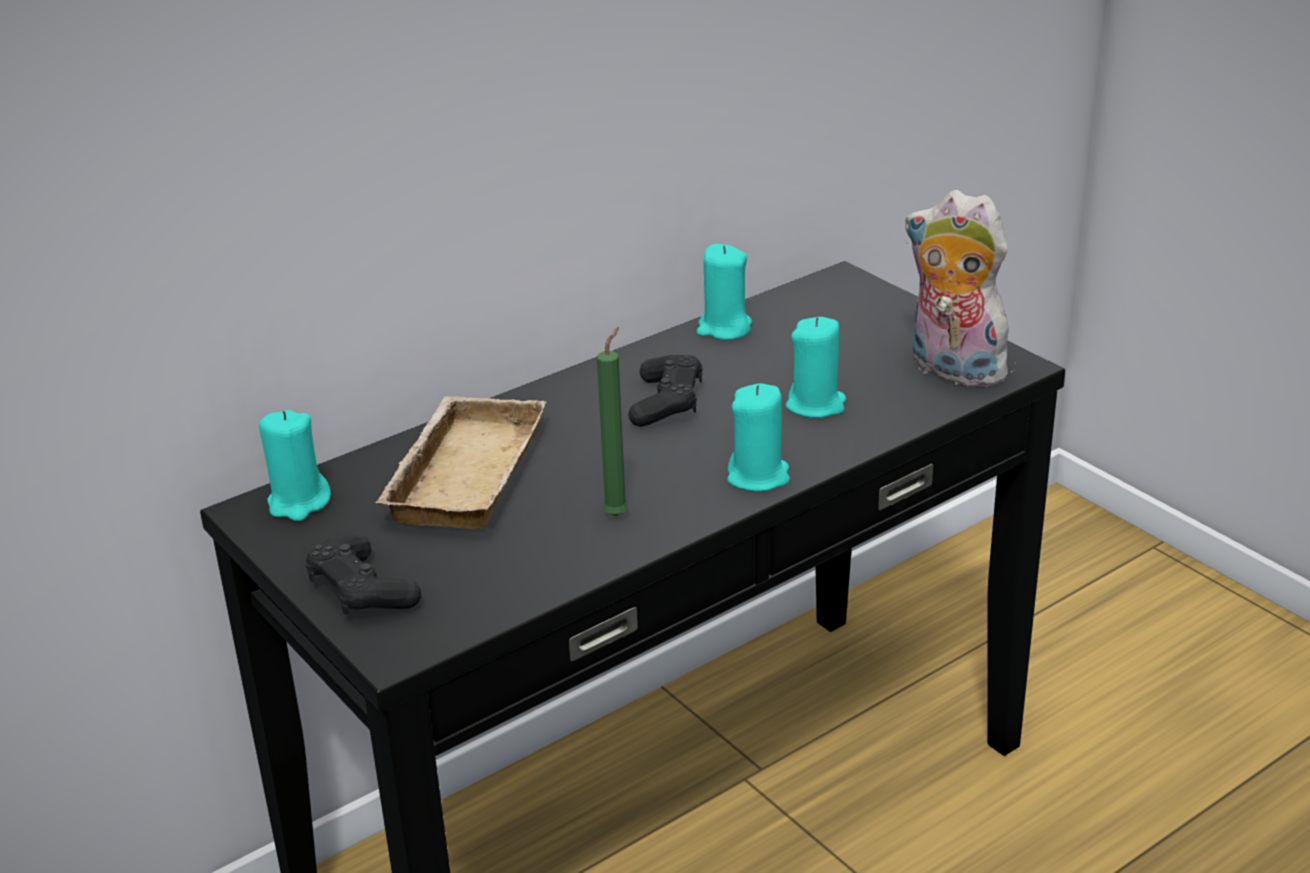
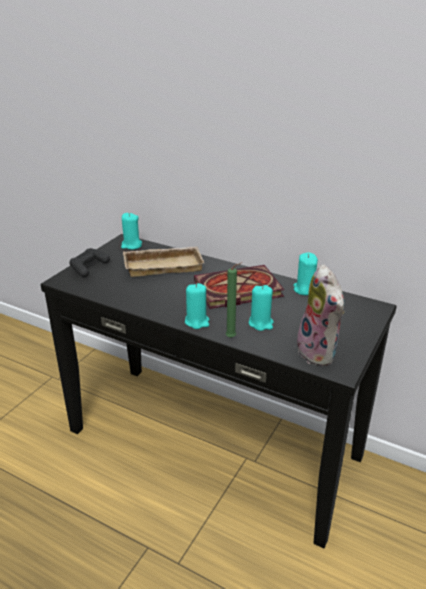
camera: 65 degrees right, 0 degrees up
green candle [597,327,628,516] -> green candle moved to [226,262,242,338]
black game controller [628,355,703,427] -> book [194,265,284,309]
plush toy [904,190,1019,387] -> plush toy turned 150 degrees clockwise [297,264,345,366]

